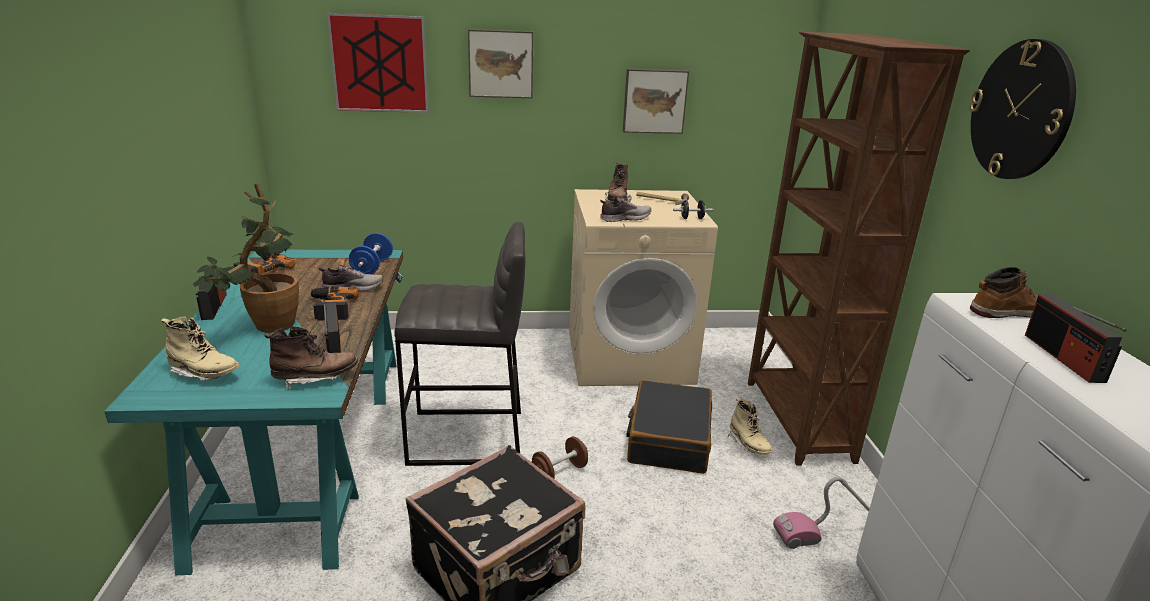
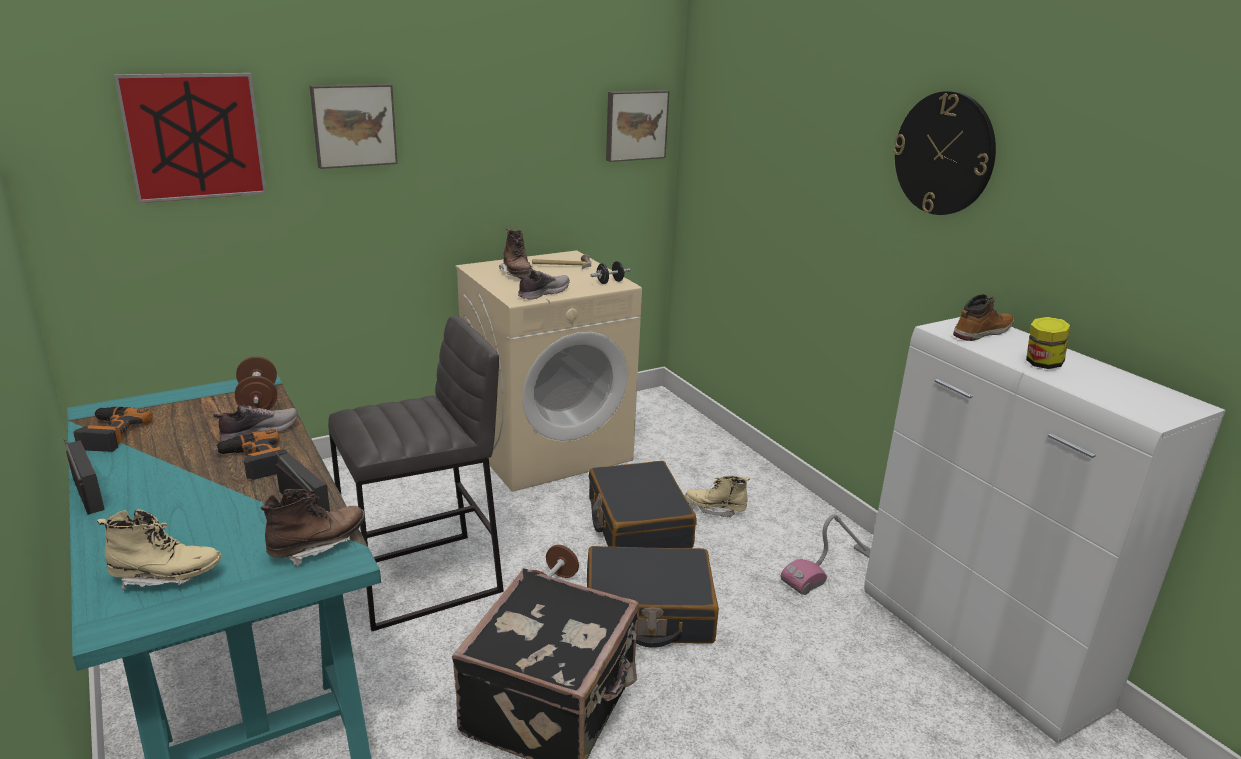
camera: 25 degrees left, 0 degrees up
potted plant [193,183,299,333] -> none
blue dumbbell [349,233,393,274] -> brown dumbbell [235,356,277,410]
picture [623,69,689,134] -> picture moved to [606,90,670,162]
beige boot [728,397,773,455] -> beige boot turned 150 degrees clockwise [685,476,750,518]
brown bookcase [748,32,970,466] -> none
radio [1025,294,1127,383] -> jar [1026,317,1070,369]
none -> black suitcase [587,546,719,648]

